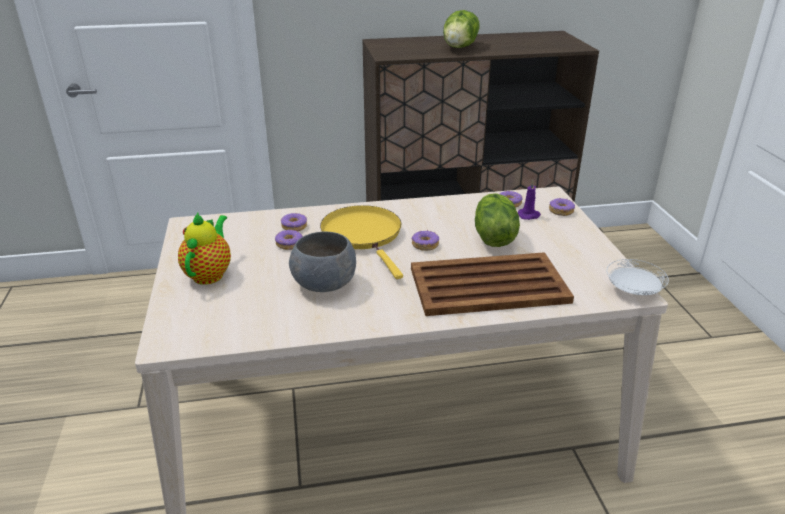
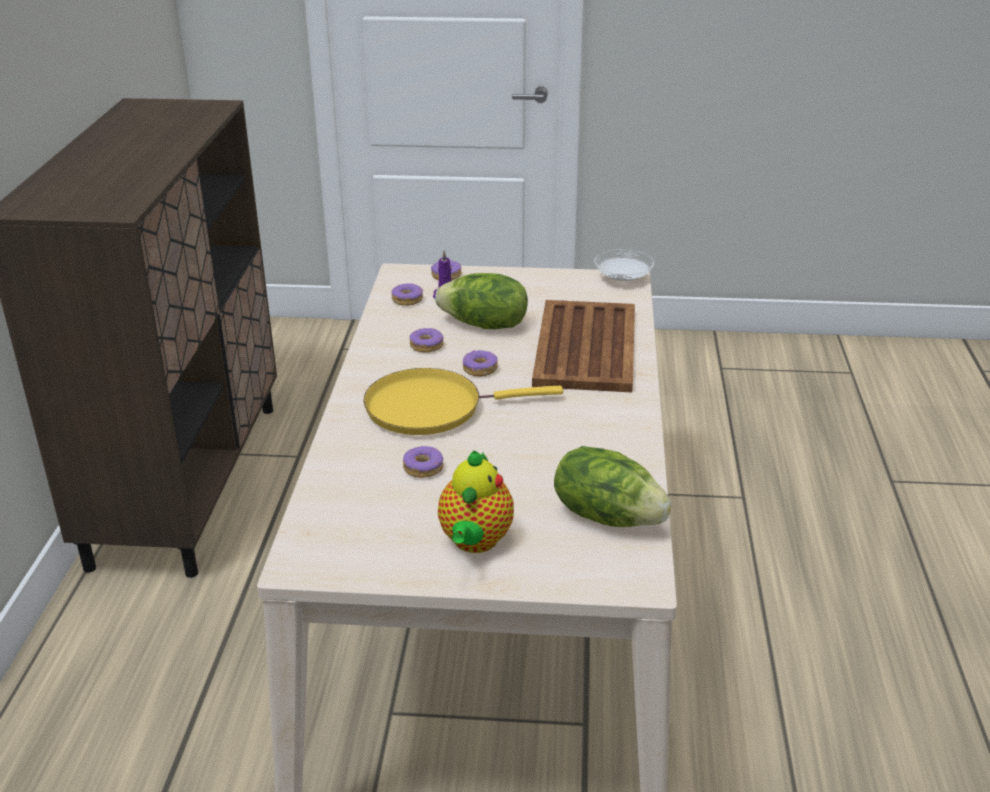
camera: 75 degrees left, 0 degrees up
teapot [178,213,231,285] -> teapot turned 105 degrees counterclockwise [438,450,514,553]
donut [281,213,307,231] -> donut moved to [410,328,444,353]
grey bowl [289,232,356,292] -> none
lettuce [443,10,480,48] -> lettuce moved to [554,446,672,527]

